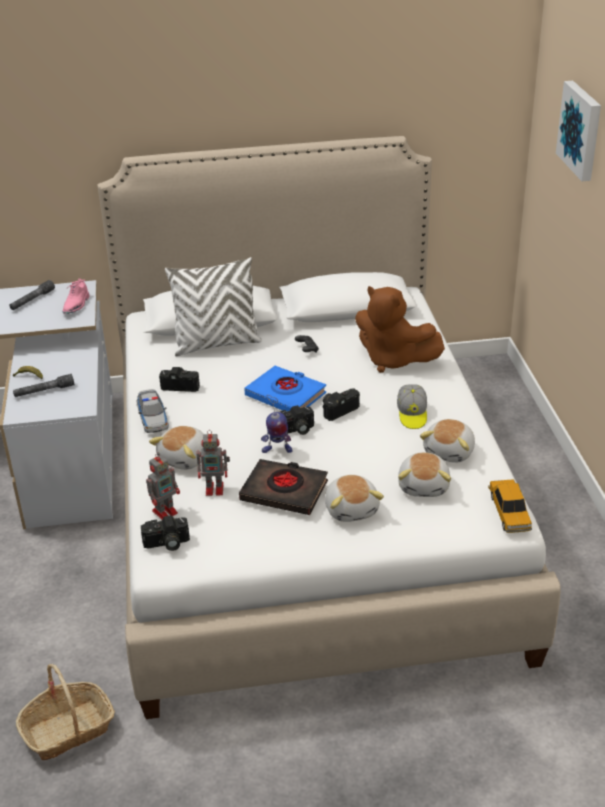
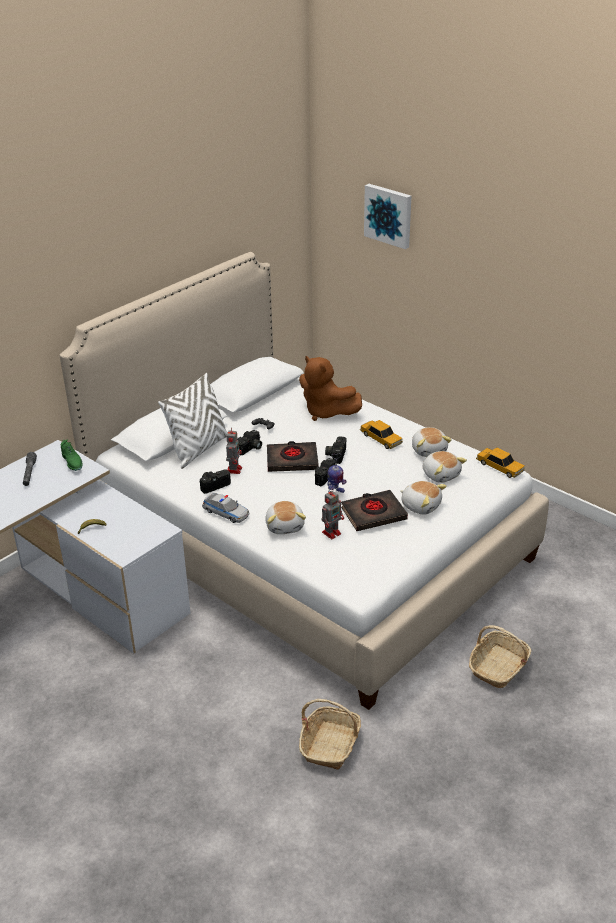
camera: 40 degrees left, 0 degrees up
grey flashlight [13,374,74,397] -> none
pink shoe [62,278,89,314] -> green shoe [61,439,83,471]
camera [141,515,190,551] -> camera moved to [237,430,262,455]
toy robot [146,452,180,520] -> toy robot moved to [226,427,242,474]
blue book [244,366,326,411] -> black book [267,441,319,472]
brown plush toy [355,286,445,373] -> brown plush toy turned 45 degrees clockwise [299,356,362,421]
cap [397,384,427,429] -> toy car [360,420,403,449]
none -> basket [469,625,531,688]

